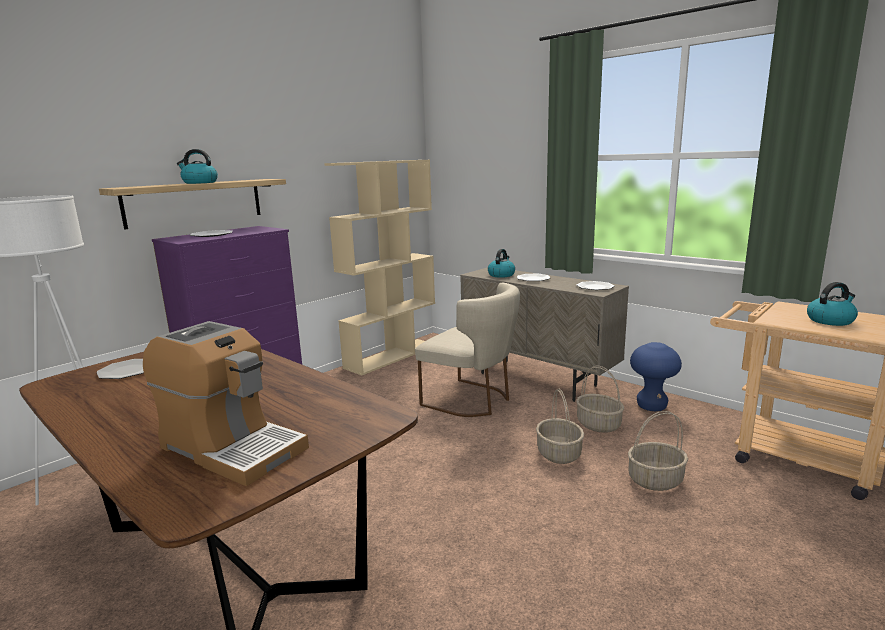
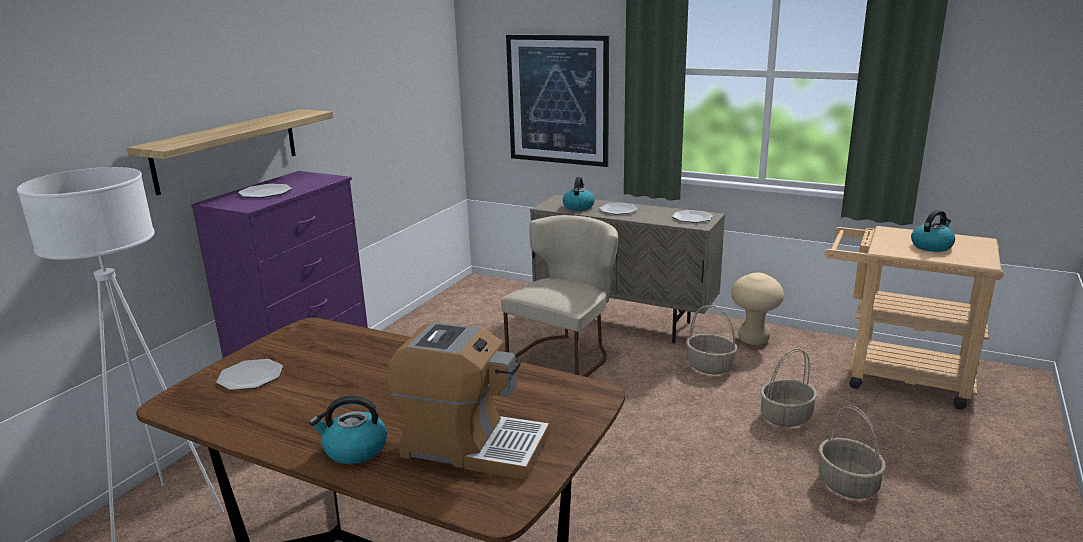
camera: 15 degrees left, 5 degrees up
kettle [177,149,218,184] -> kettle moved to [310,395,387,464]
beige bookcase [324,160,435,376] -> none
beige chair [415,283,520,417] -> beige chair turned 75 degrees counterclockwise [501,215,618,377]
basket [536,389,584,464] -> basket moved to [819,405,886,499]
blue stool [630,342,682,411] -> beige stool [731,273,784,345]
none -> picture [506,35,609,167]

